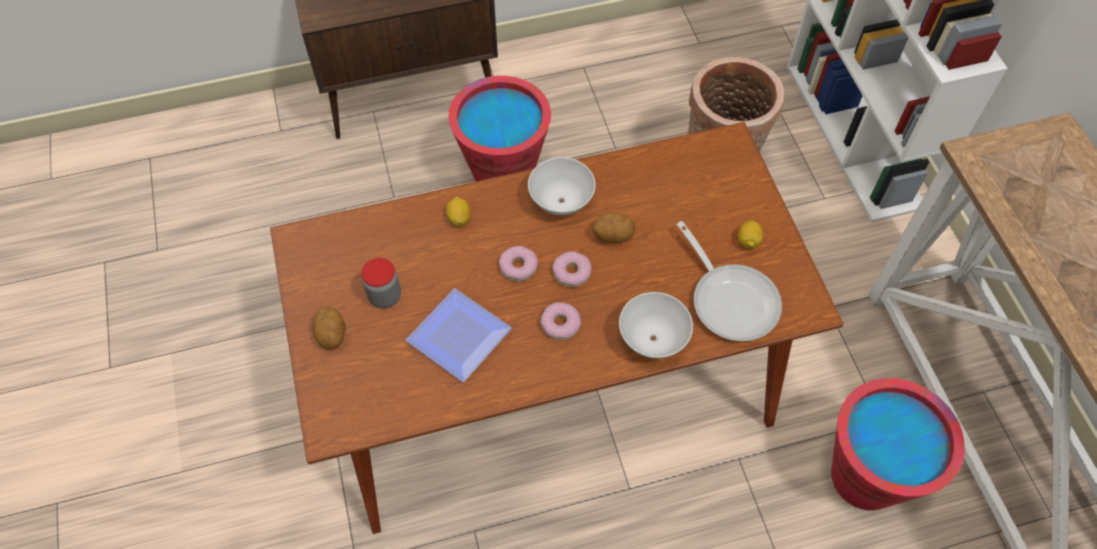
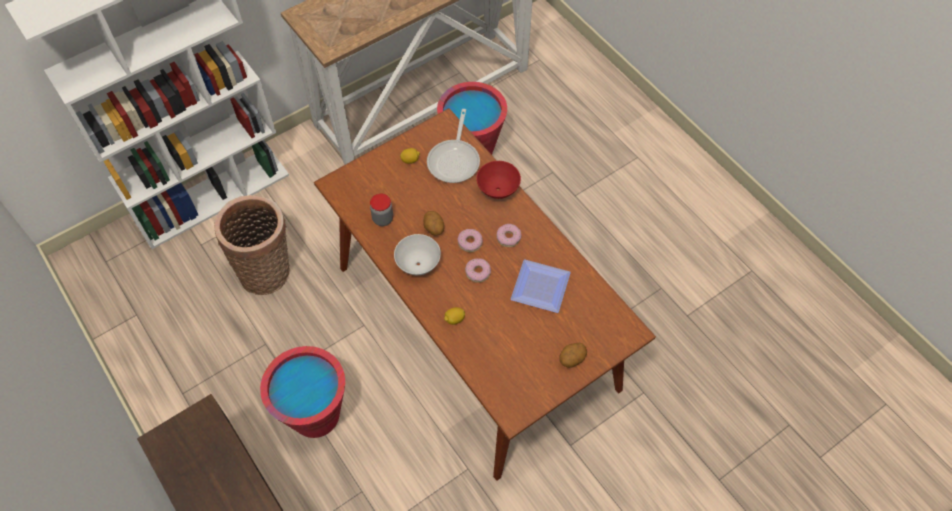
camera: 110 degrees left, 0 degrees up
jar [361,258,401,309] -> jar moved to [370,194,393,226]
white bowl [619,292,693,359] -> red bowl [476,161,521,199]
frying pan [677,221,782,341] -> frying pan turned 150 degrees clockwise [427,109,480,183]

